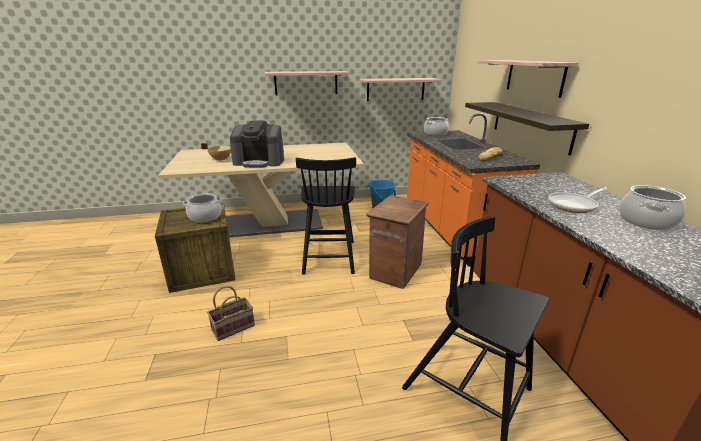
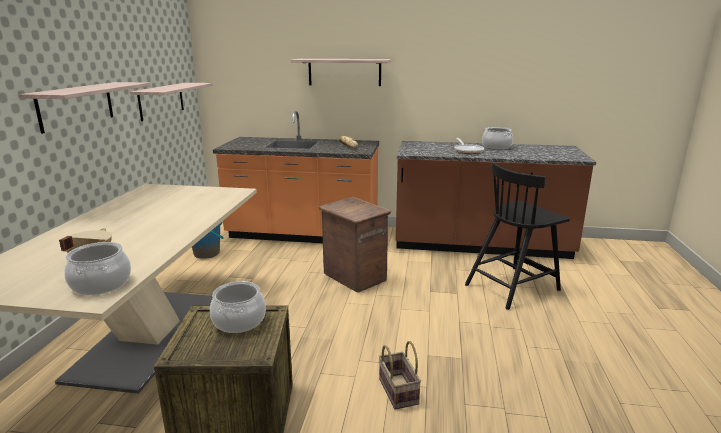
camera: 70 degrees left, 5 degrees down
coffee machine [230,120,284,168] -> none
black chair [296,157,356,275] -> none
cooking pot [424,117,449,136] -> cooking pot moved to [64,242,131,295]
shelf [465,102,589,155] -> none

